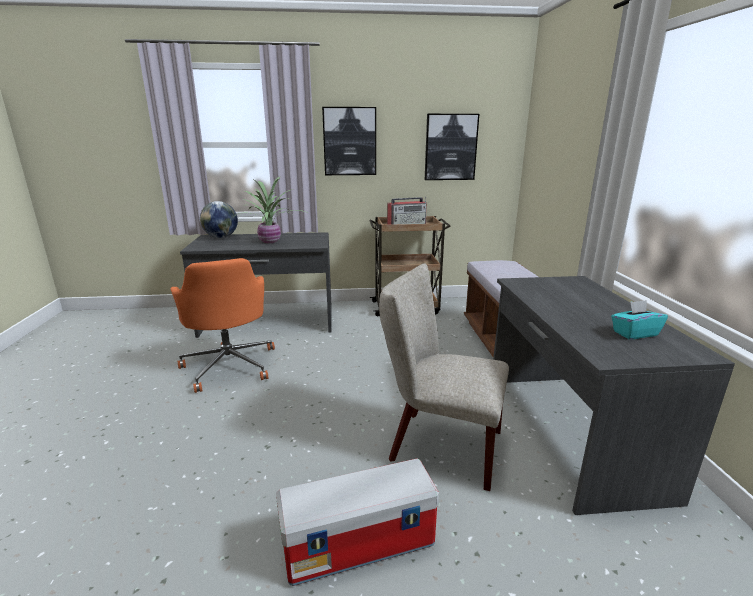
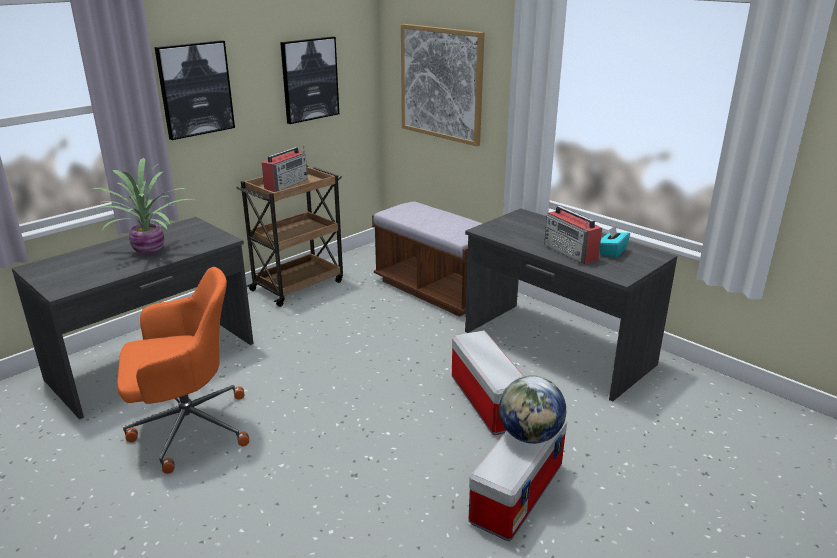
camera: 40 degrees left, 5 degrees up
orange office chair [171,258,275,393] -> orange office chair turned 45 degrees counterclockwise [117,267,249,474]
globe [200,201,238,238] -> globe moved to [499,375,566,444]
beige chair [379,263,509,491] -> storage box [452,330,524,435]
none -> picture [401,24,485,146]
none -> radio [544,206,602,264]

